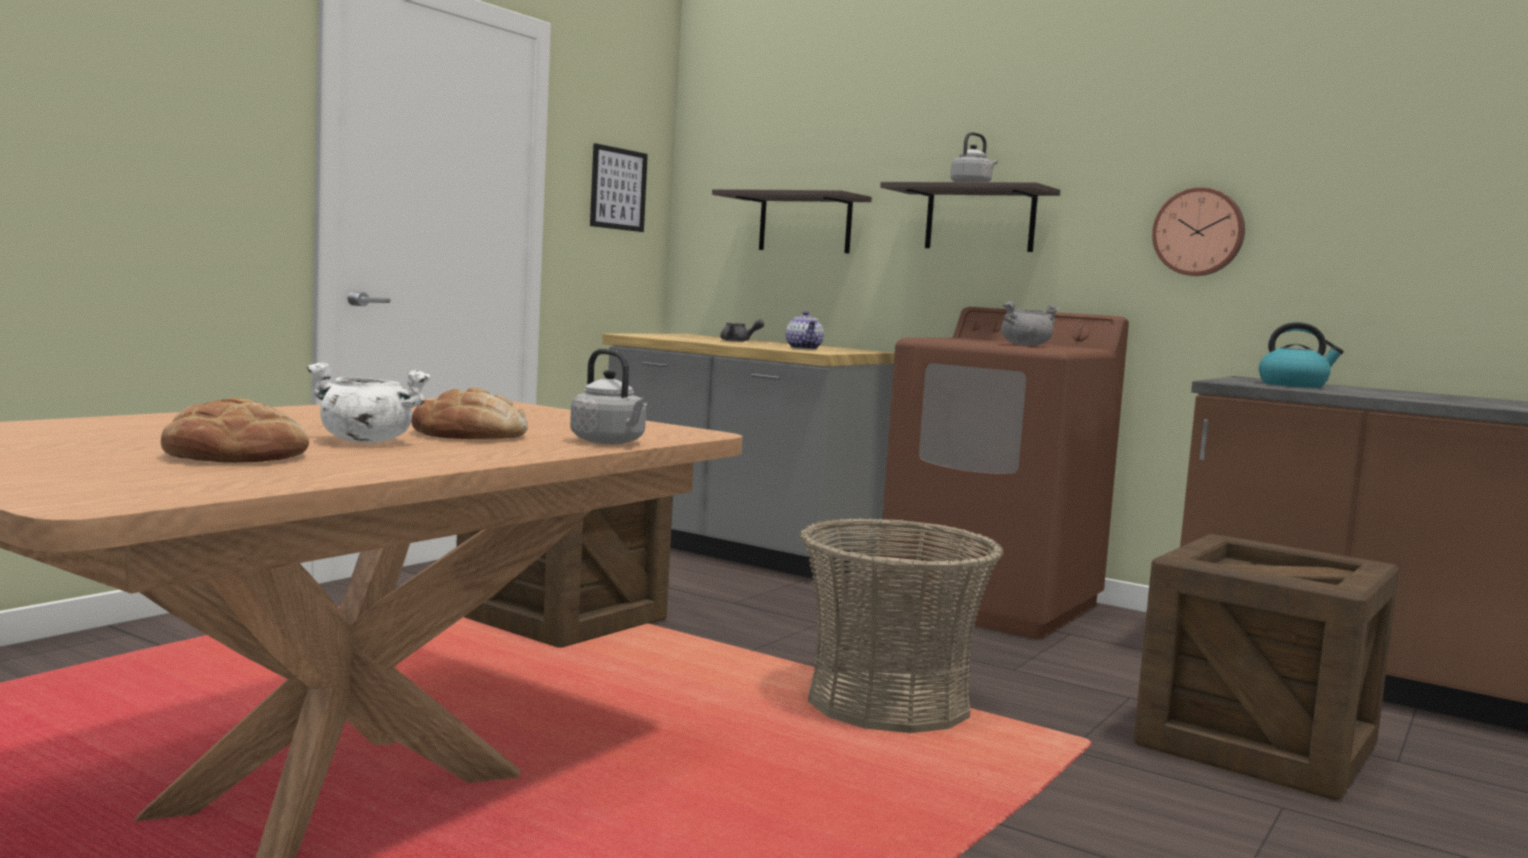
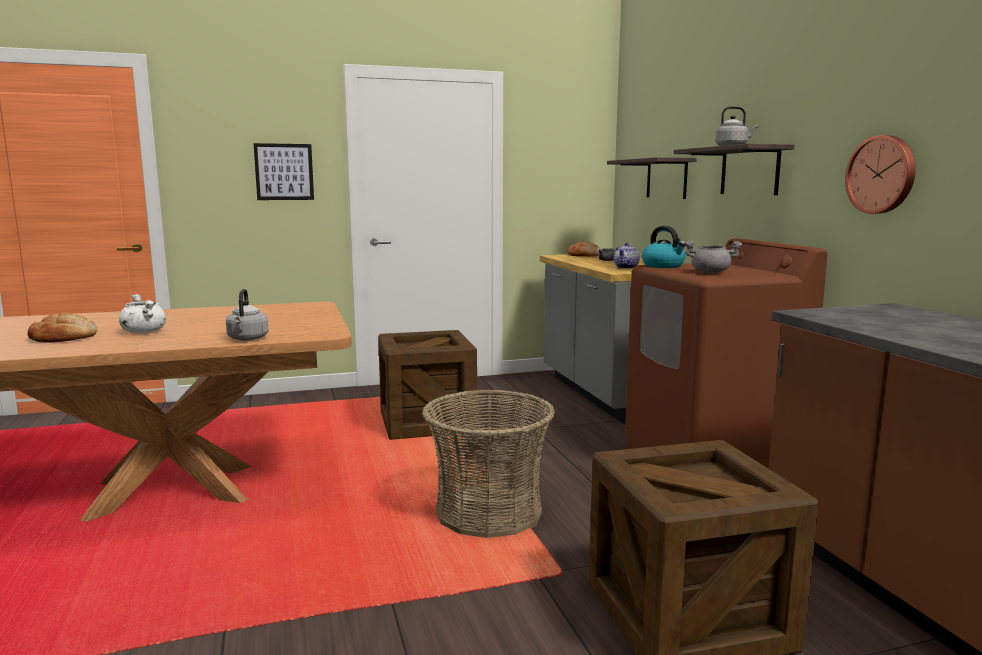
camera: 40 degrees right, 5 degrees up
bread [411,388,528,439] -> bread moved to [567,241,601,256]
picture [590,143,648,232] -> picture moved to [254,143,314,200]
kettle [1259,322,1344,388] -> kettle moved to [642,226,685,268]

